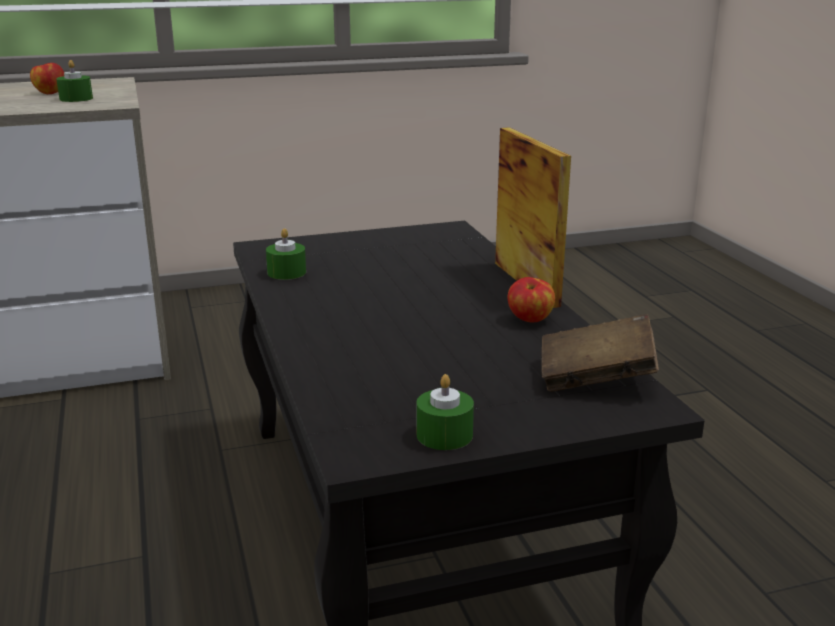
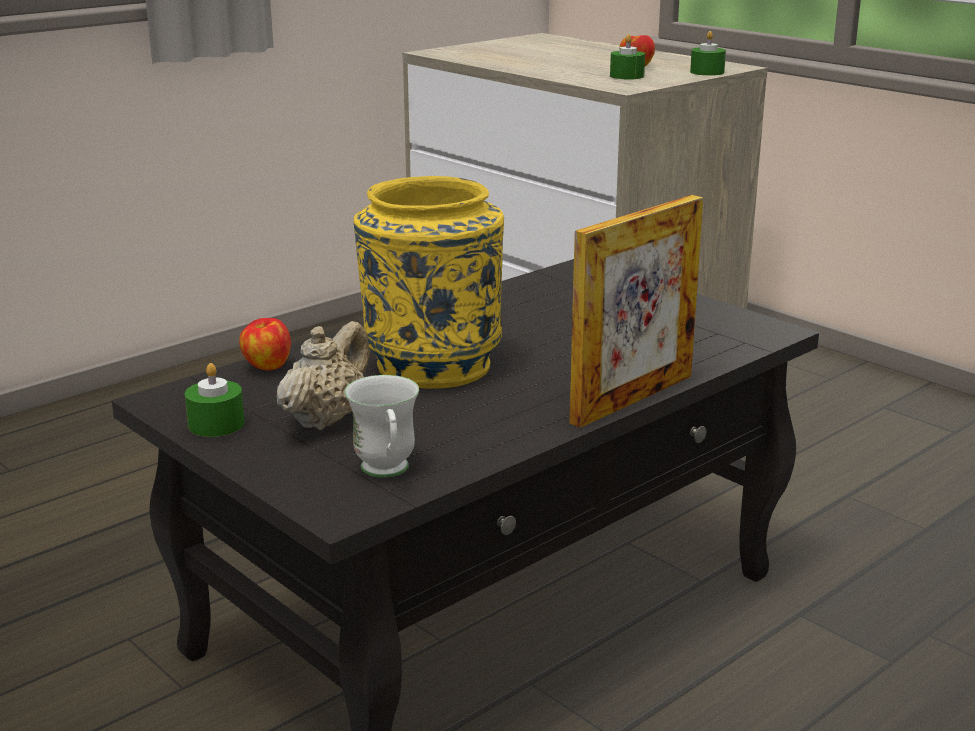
camera: 65 degrees right, 0 degrees up
green candle [266,228,306,280] -> green candle moved to [690,31,726,76]
apple [508,277,555,322] -> apple moved to [239,318,291,371]
brown book [542,314,659,392] -> white mug [345,375,419,478]
none -> beige teapot [277,321,370,430]
none -> yellow vase [354,176,504,389]

